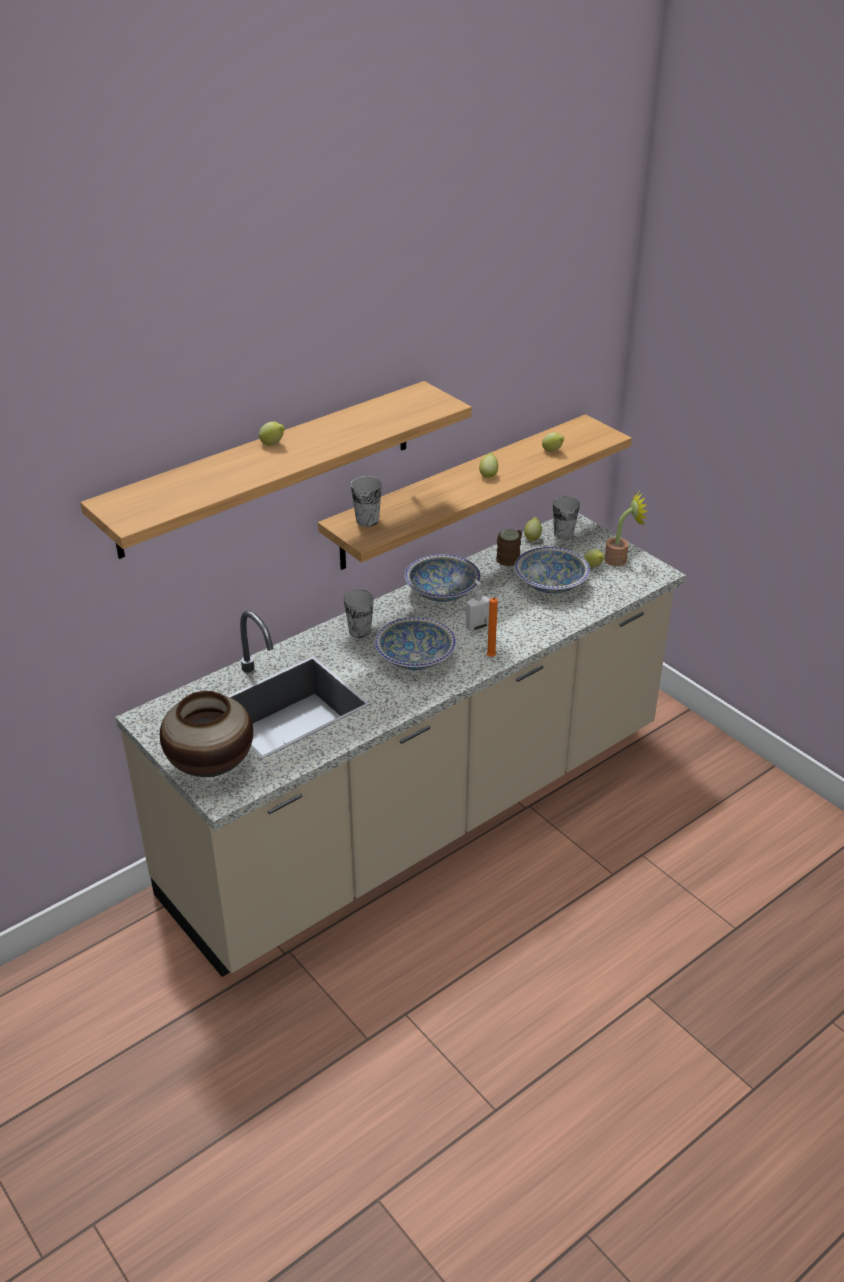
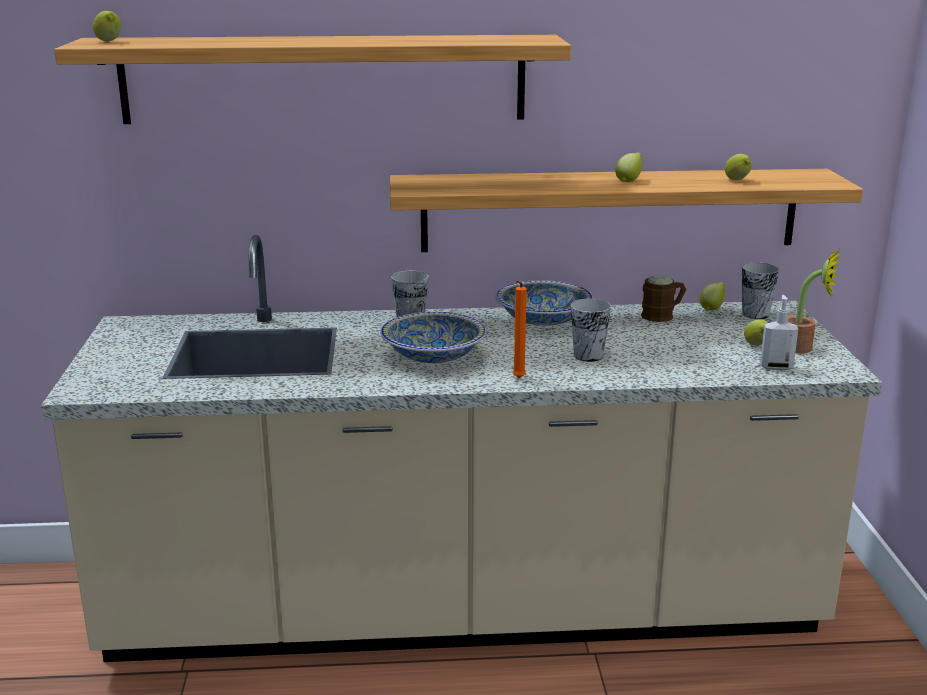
camera: 35 degrees right, 15 degrees down
vase [160,691,253,777] -> none
lemon [259,422,285,446] -> lemon moved to [93,11,121,41]
cup [351,476,382,527] -> cup moved to [571,299,611,362]
soap dispenser [466,579,490,631] -> soap dispenser moved to [760,295,798,370]
bowl [515,547,590,594] -> none

